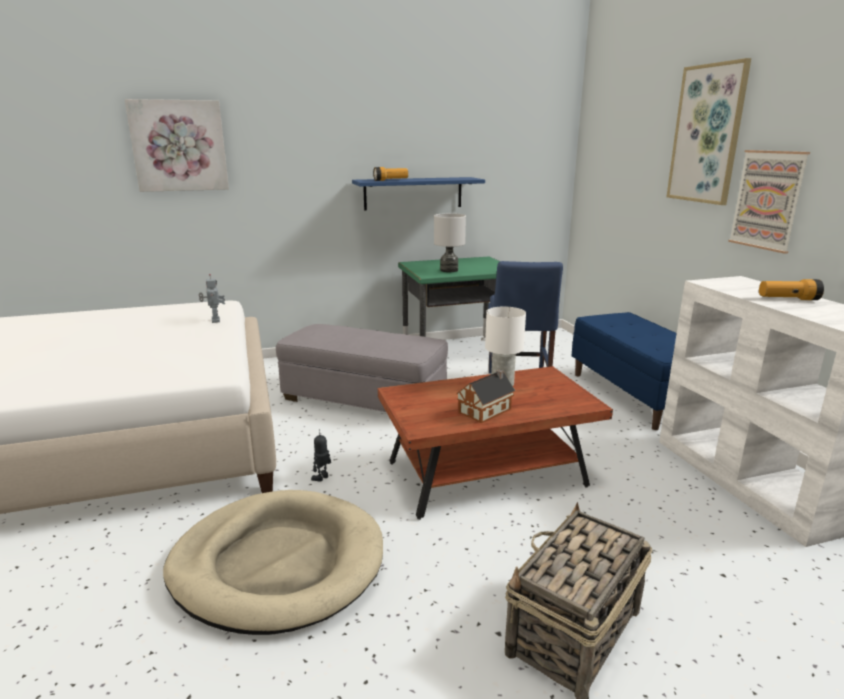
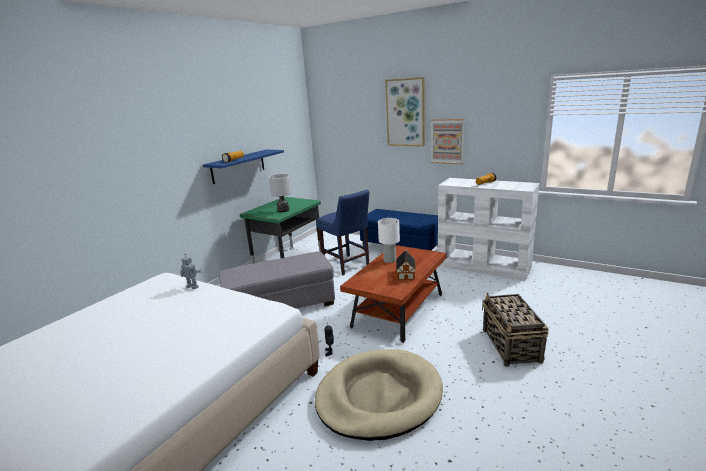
camera: 40 degrees left, 0 degrees up
picture [125,99,229,192] -> none

